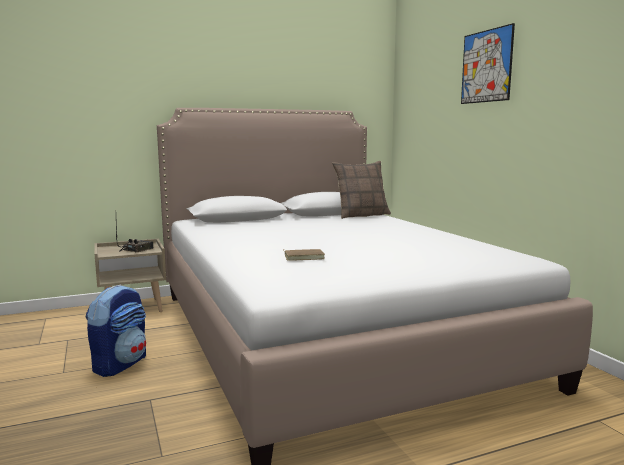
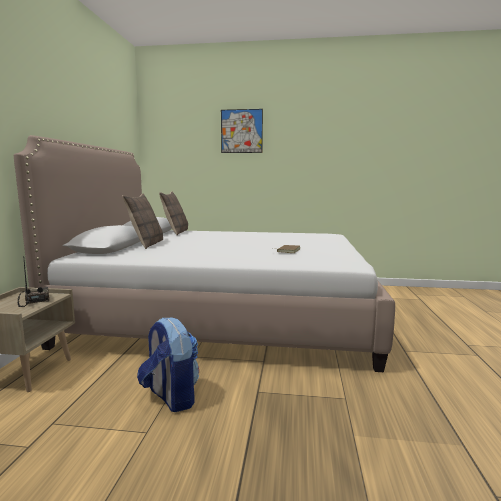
camera: 60 degrees left, 0 degrees up
none -> pillow [122,193,163,249]

